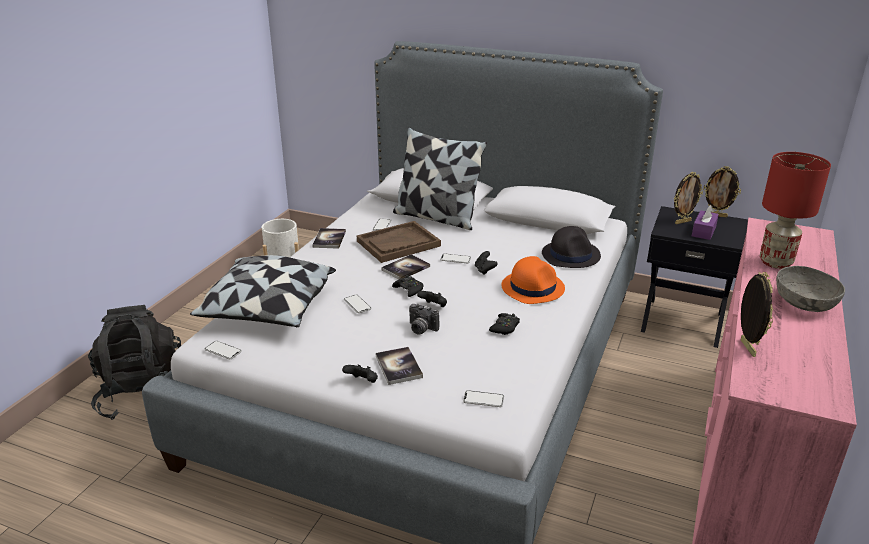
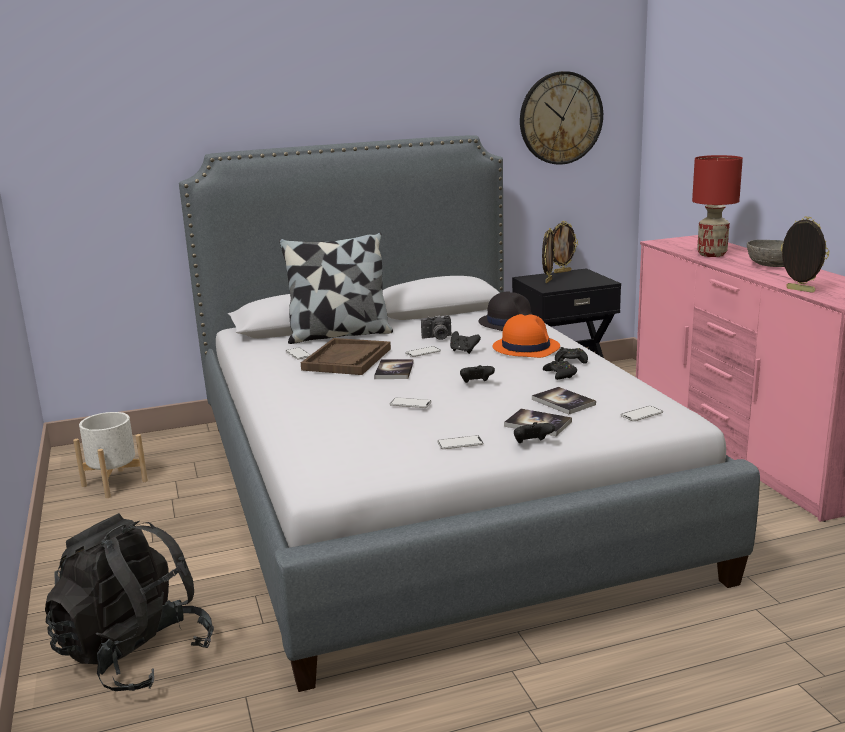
camera: 40 degrees left, 10 degrees down
pillow [190,255,336,327] -> none
phone [205,341,242,359] -> phone moved to [437,435,484,449]
book [312,228,346,249] -> book moved to [532,387,596,414]
black game controller [392,275,424,297] -> black game controller moved to [555,347,588,364]
camera [409,304,439,334] -> camera moved to [421,315,452,340]
purple tissue box [692,205,719,240] -> none
none -> wall clock [520,71,603,165]

